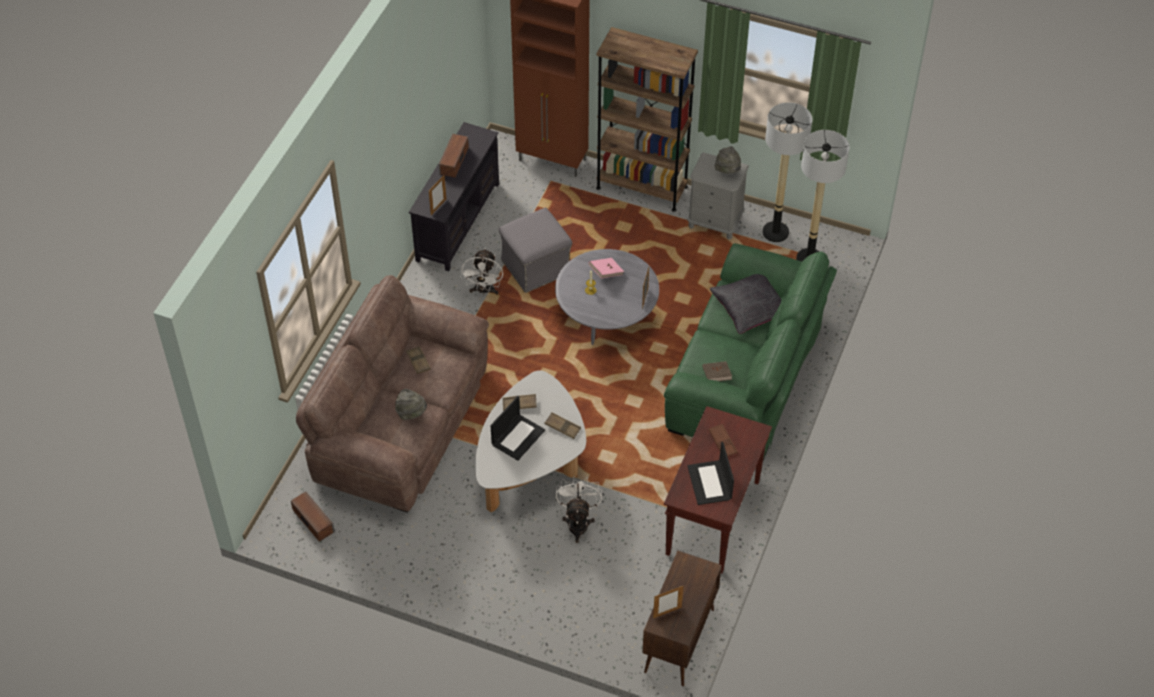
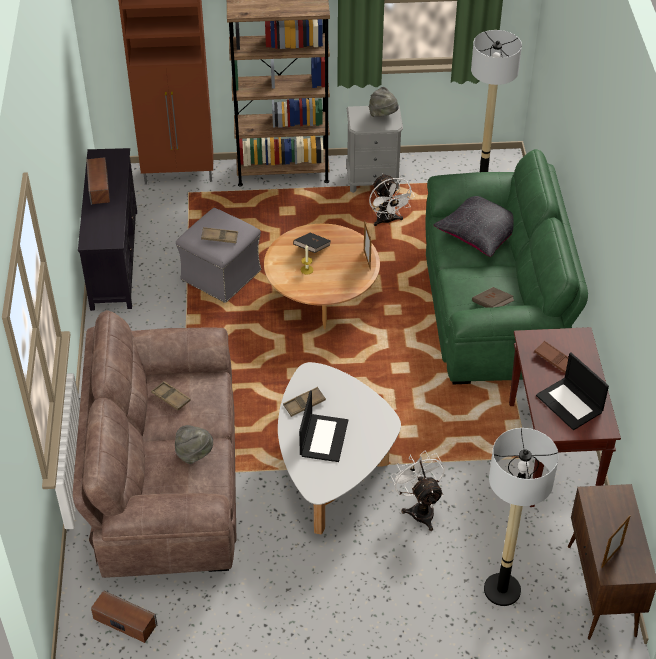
camera: 25 degrees left, 5 degrees down
picture frame [429,175,446,215] -> none
white fan [461,248,503,295] -> white fan moved to [369,173,415,226]
brown tray [544,412,581,439] -> brown tray moved to [201,227,238,243]
grey coffee table [555,249,659,345] -> brown coffee table [264,224,380,329]
pink book [588,258,624,278] -> black book [293,232,331,253]
floor lamp [762,102,813,242] -> floor lamp moved to [484,428,559,606]

